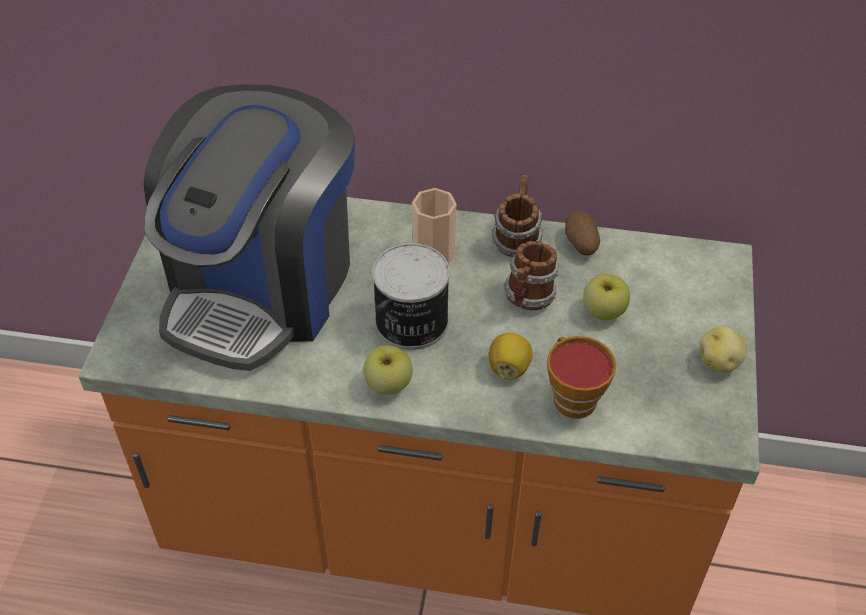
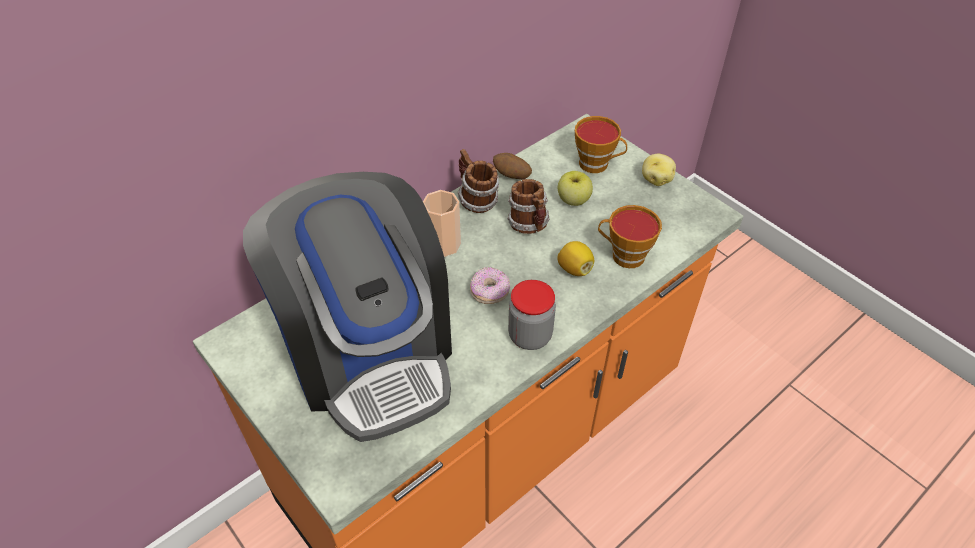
camera: 50 degrees left, 0 degrees up
apple [363,345,412,395] -> jar [508,280,556,350]
can [372,243,450,350] -> donut [470,267,510,304]
none -> cup [575,116,627,173]

